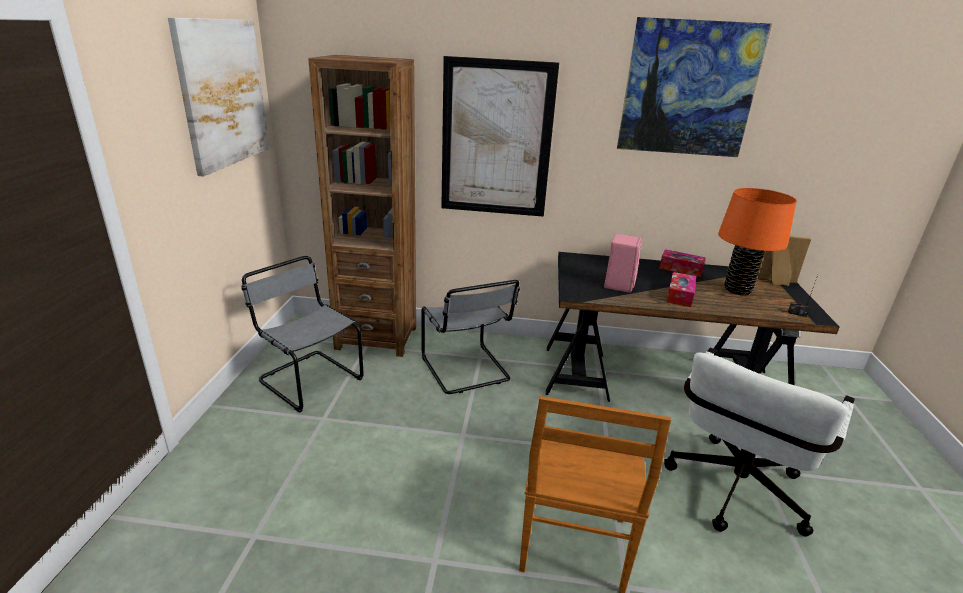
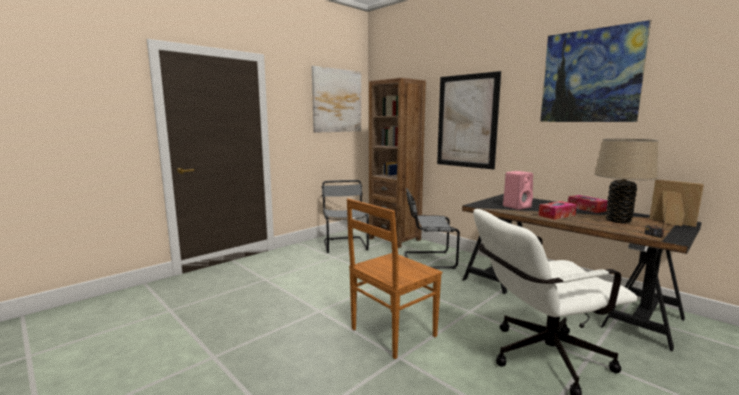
camera: 40 degrees right, 15 degrees down
grey chair [421,280,520,394] -> grey chair turned 75 degrees clockwise [404,188,460,269]
orange table lamp [718,188,797,295] -> beige table lamp [595,138,658,223]

